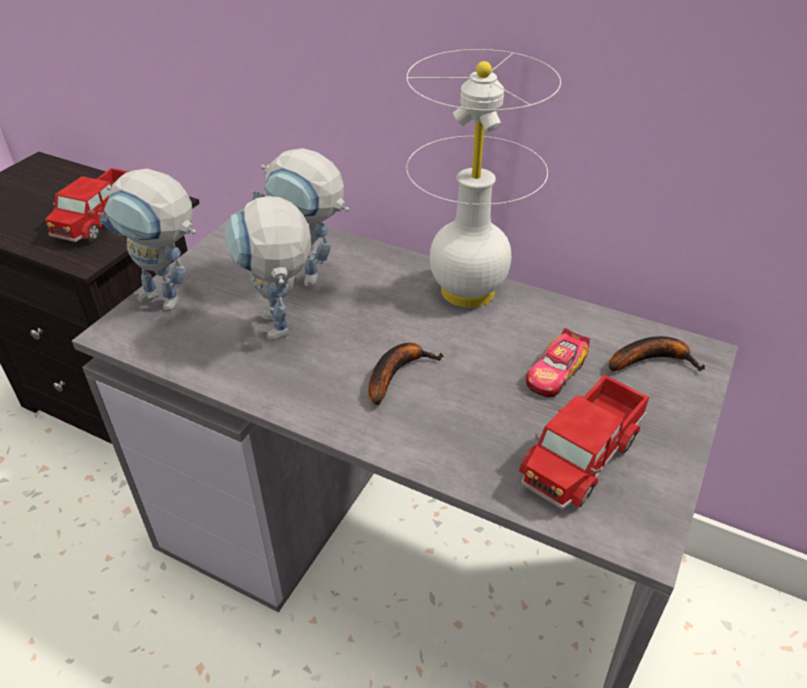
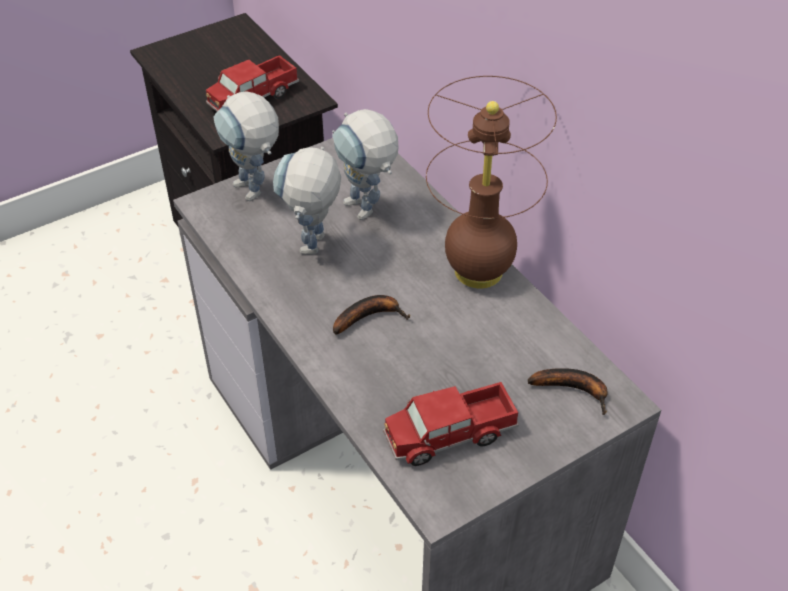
camera: 30 degrees right, 5 degrees up
white table lamp [406,49,561,308] -> brown table lamp [426,76,557,289]
toy car [526,328,590,397] -> none

